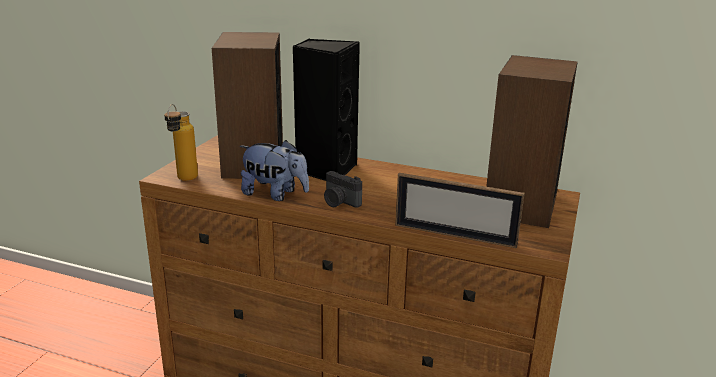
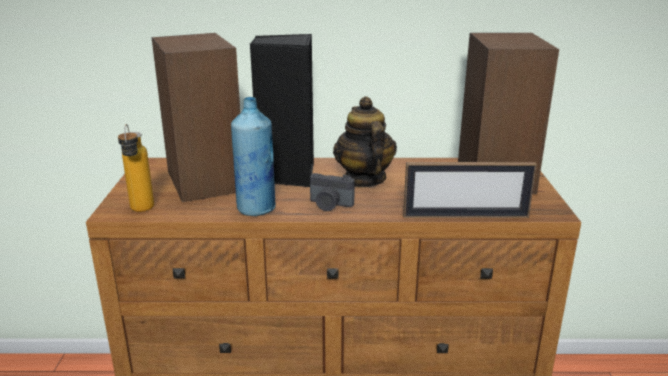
camera: 20 degrees left, 0 degrees up
plush toy [240,140,309,201] -> blue bottle [231,97,276,216]
none -> teapot [333,96,397,187]

